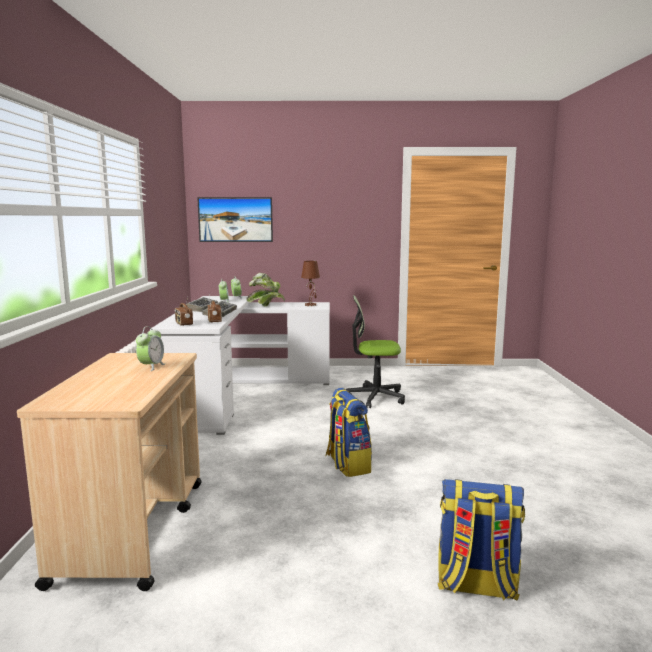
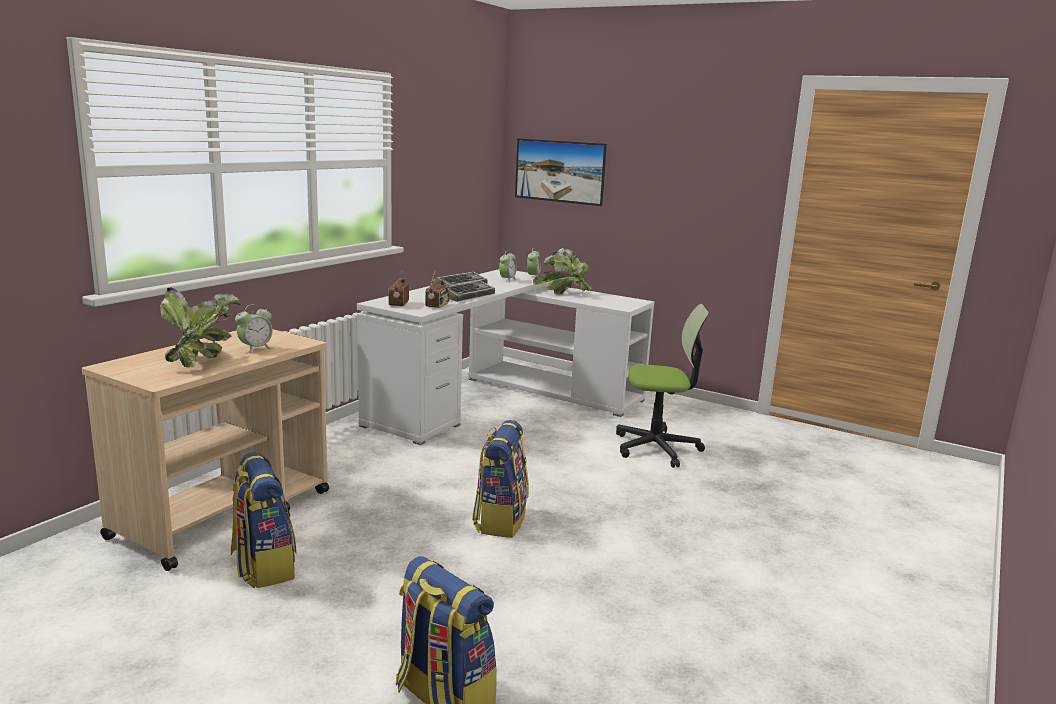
camera: 30 degrees right, 5 degrees up
brown table lamp [301,261,320,306] -> none
office chair [346,295,405,408] -> office chair turned 150 degrees clockwise [616,304,709,468]
none -> potted plant [160,287,240,368]
none -> backpack [231,452,297,589]

